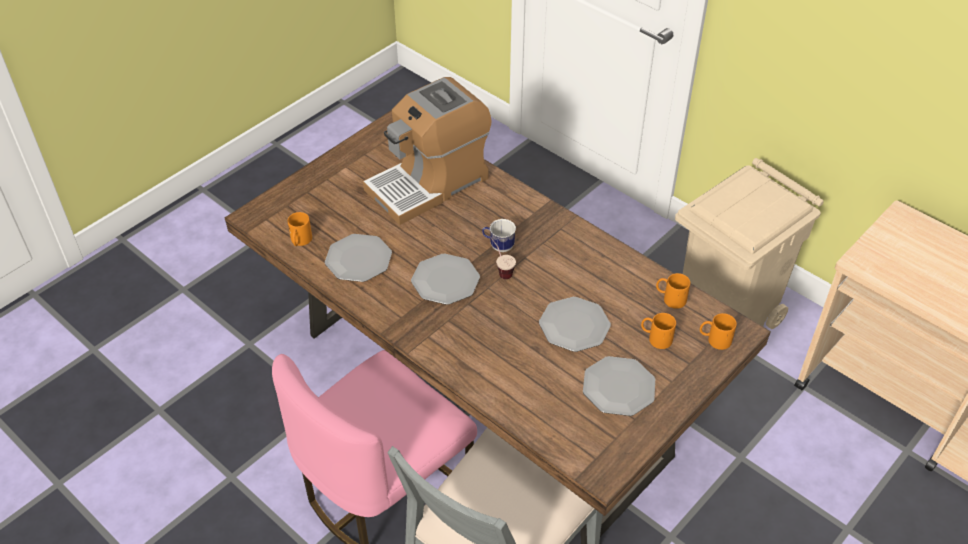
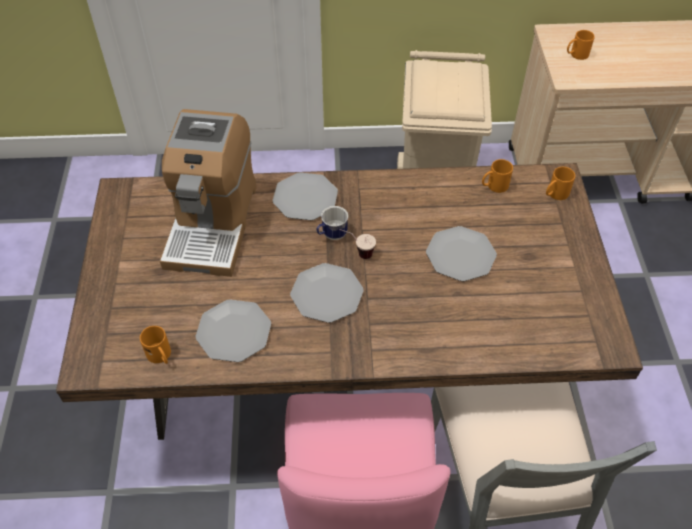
camera: 45 degrees left, 5 degrees up
plate [583,356,655,416] -> plate moved to [272,172,338,220]
orange mug [641,313,676,349] -> orange mug moved to [567,30,595,60]

